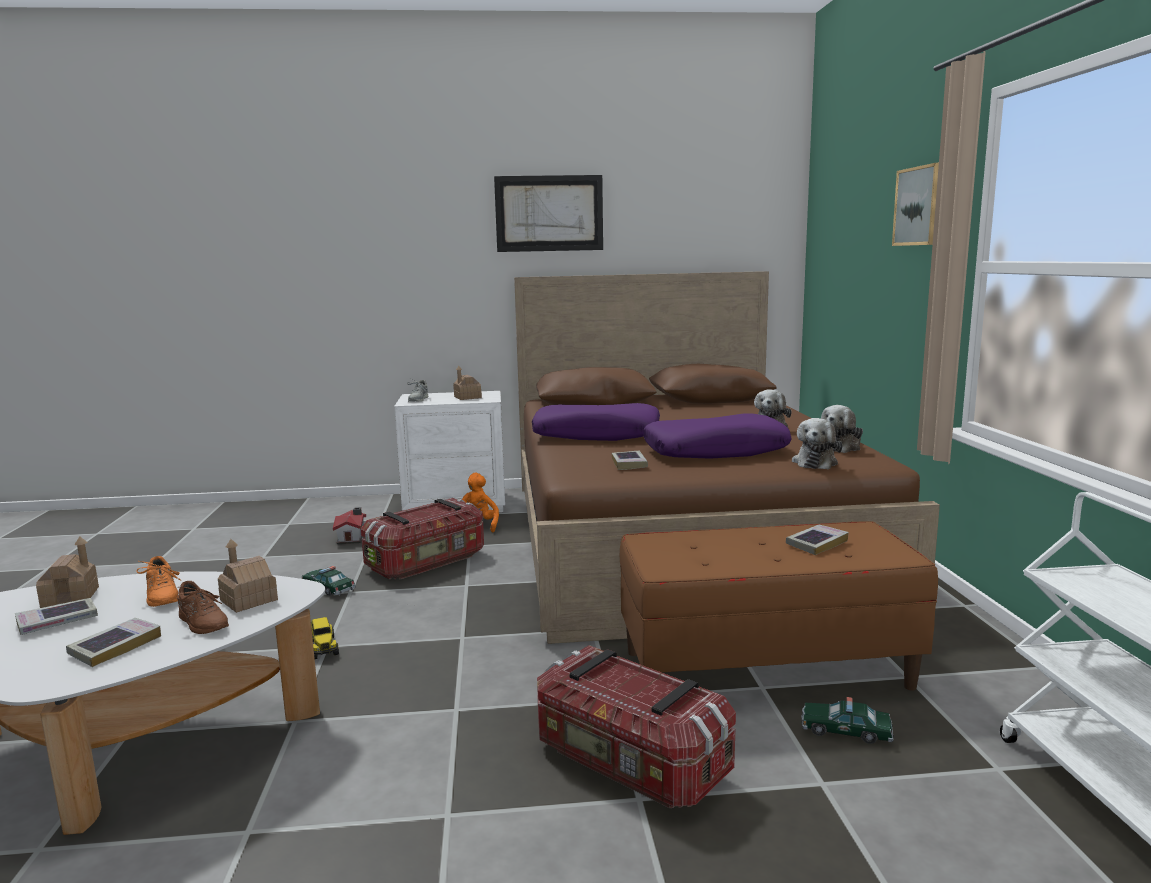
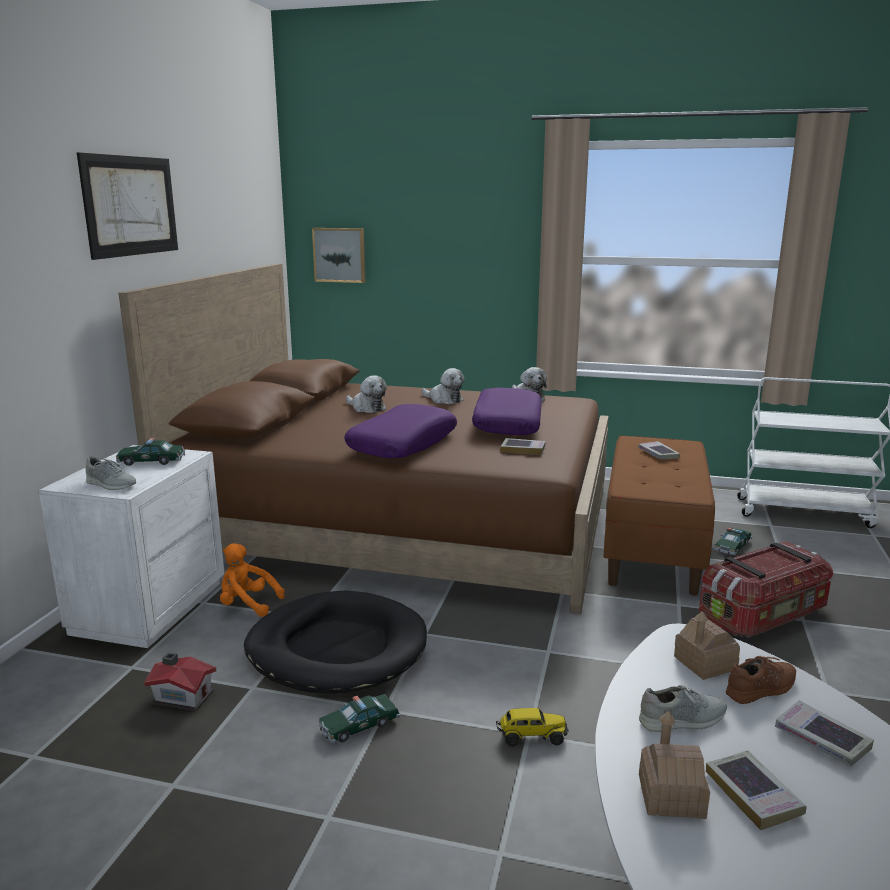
camera: 70 degrees left, 5 degrees up
orange shoe [136,556,181,607] -> grey shoe [639,685,727,732]
storage box [361,498,484,579] -> black dog bed [244,590,427,694]
toy house [453,366,482,400] -> toy car [116,438,185,466]
plush toy [792,418,842,469] -> plush toy moved to [346,375,387,413]
picture [892,163,939,246] -> picture moved to [312,228,366,283]

